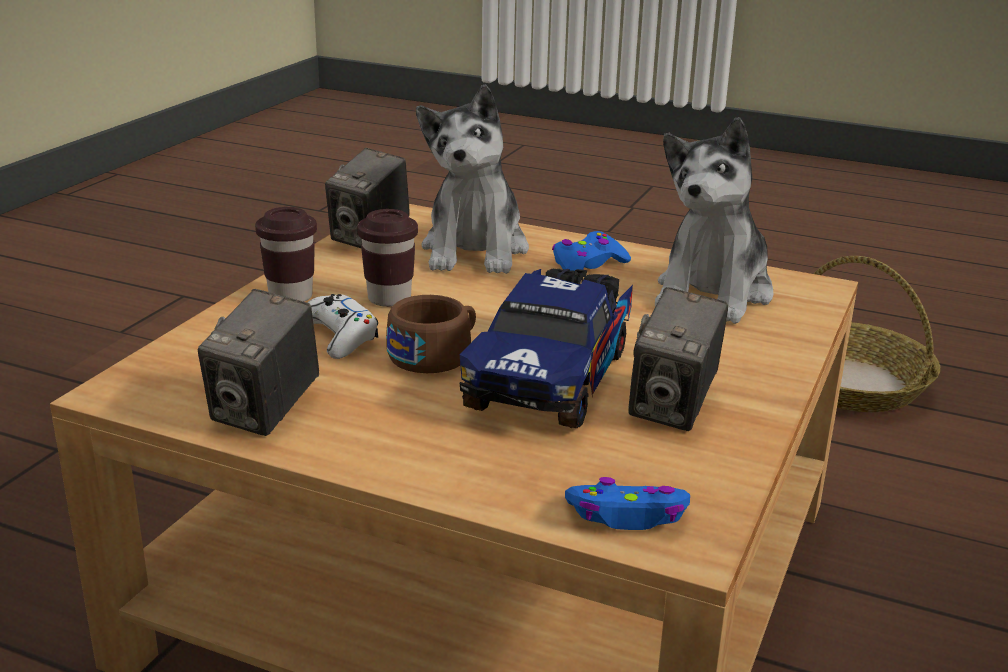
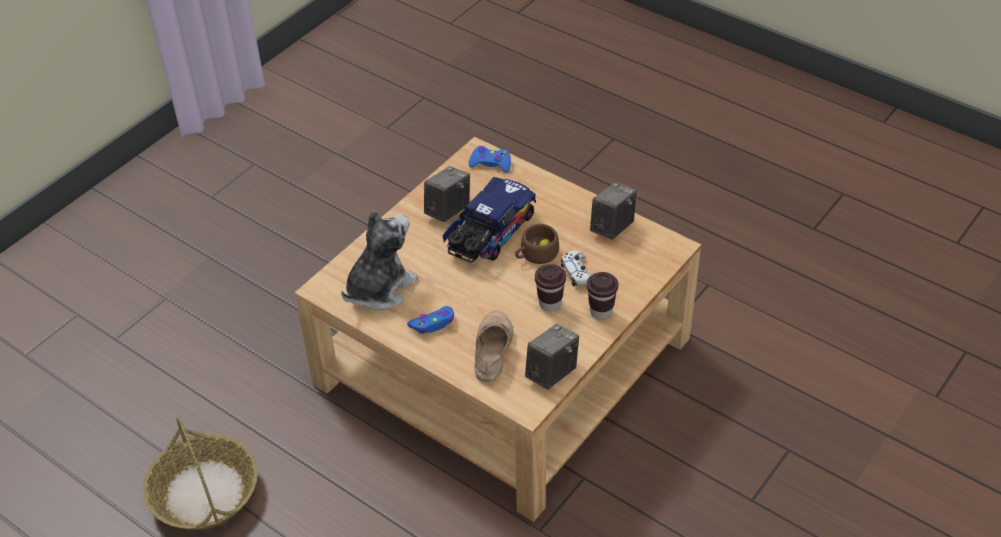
camera: 165 degrees left, 20 degrees up
plush toy [416,84,529,274] -> beige shoe [474,310,514,382]

